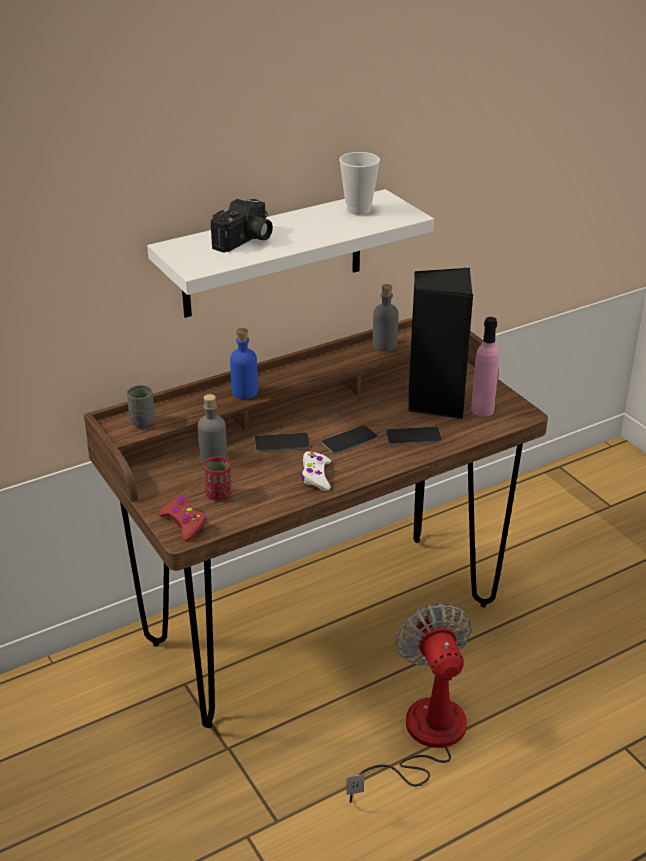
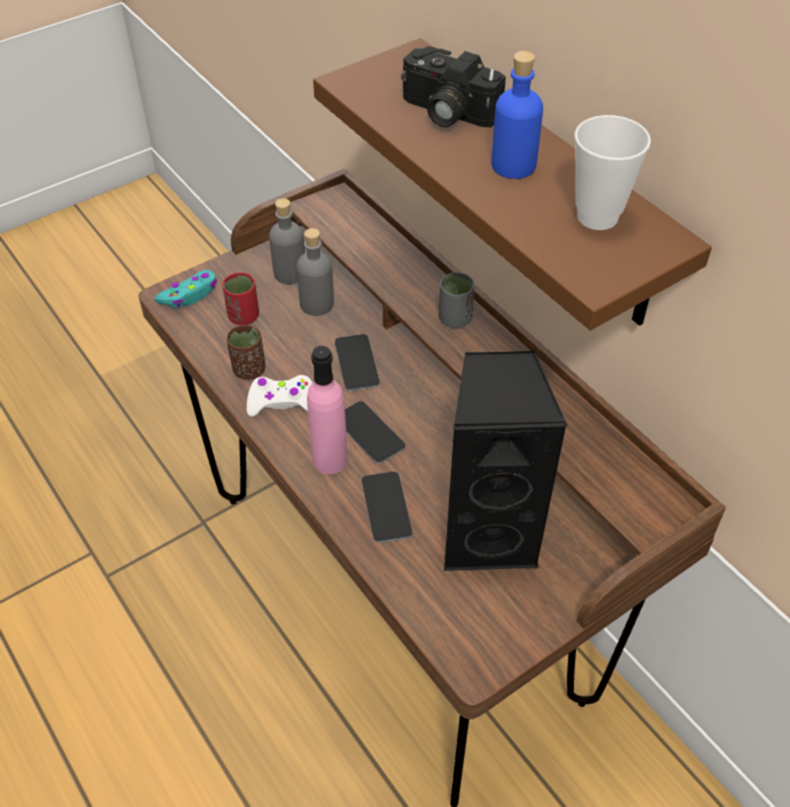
camera: 85 degrees right, 15 degrees up
grey cup [127,385,155,427] -> grey cup moved to [439,272,475,328]
white shelf [147,189,434,318] -> brown shelf [313,38,712,331]
red game controller [158,496,206,541] -> turquoise game controller [154,270,217,308]
blue bottle [230,328,258,399] -> blue bottle moved to [492,51,543,179]
fan [346,603,472,803] -> none
grey bottle [373,284,399,351] -> grey bottle moved to [269,198,305,284]
pink bottle [471,317,499,417] -> pink bottle moved to [307,346,347,474]
none -> brown cup [227,325,265,380]

